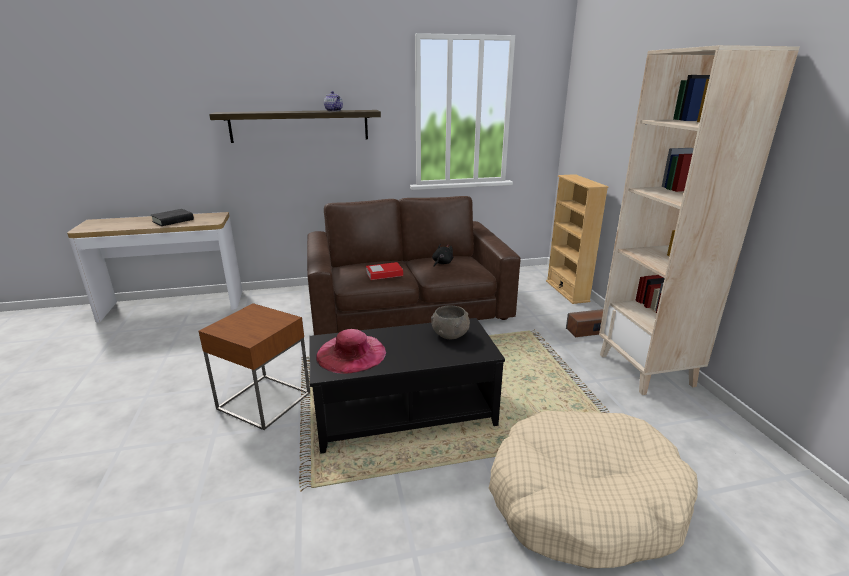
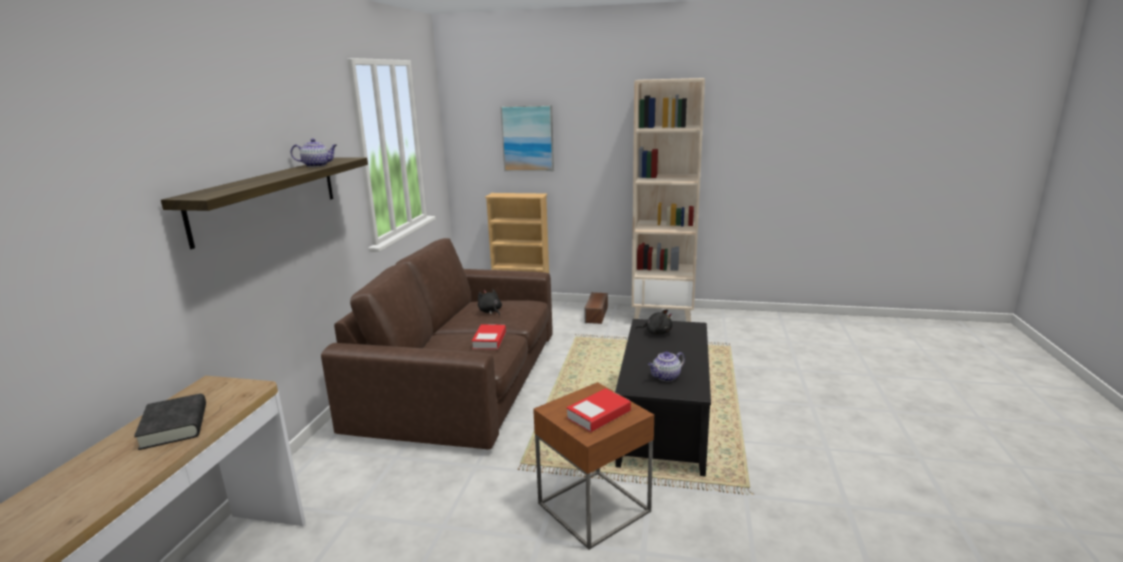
camera: 65 degrees left, 5 degrees down
pink hat [316,329,386,374] -> teapot [648,352,685,381]
grey bowl [431,305,470,339] -> black plush toy [635,309,673,335]
beige dog bed [488,411,698,568] -> none
none -> picture [500,105,554,171]
none -> book [566,388,631,433]

